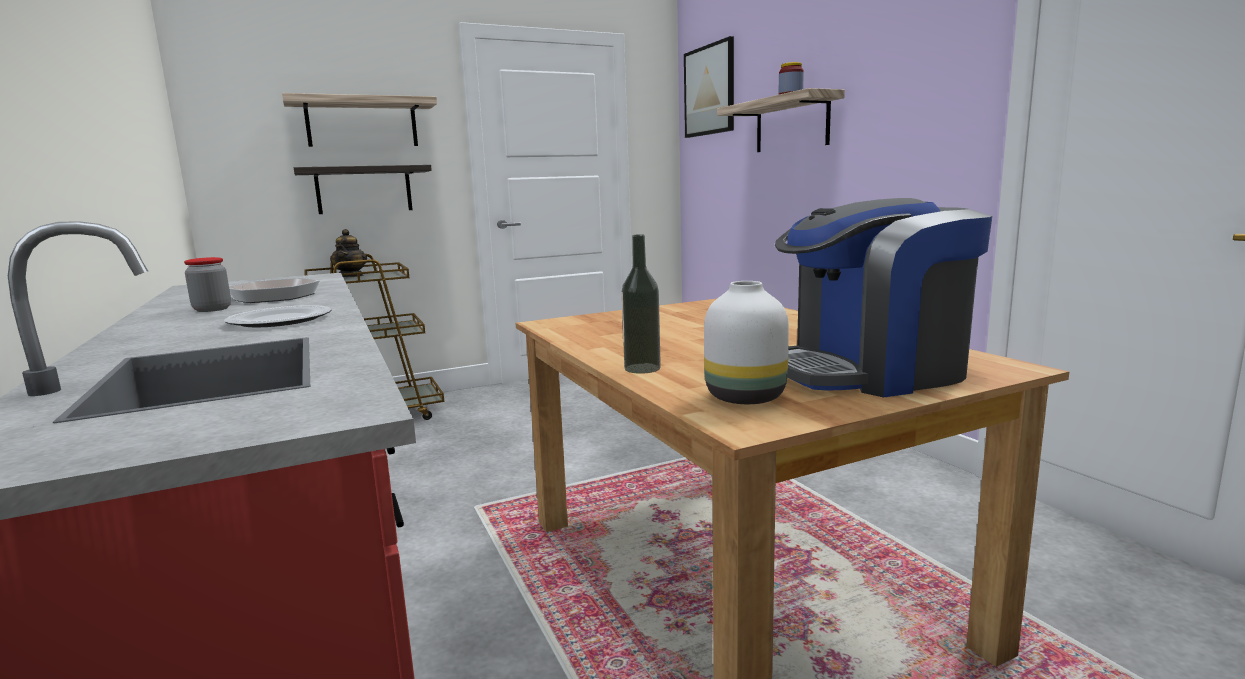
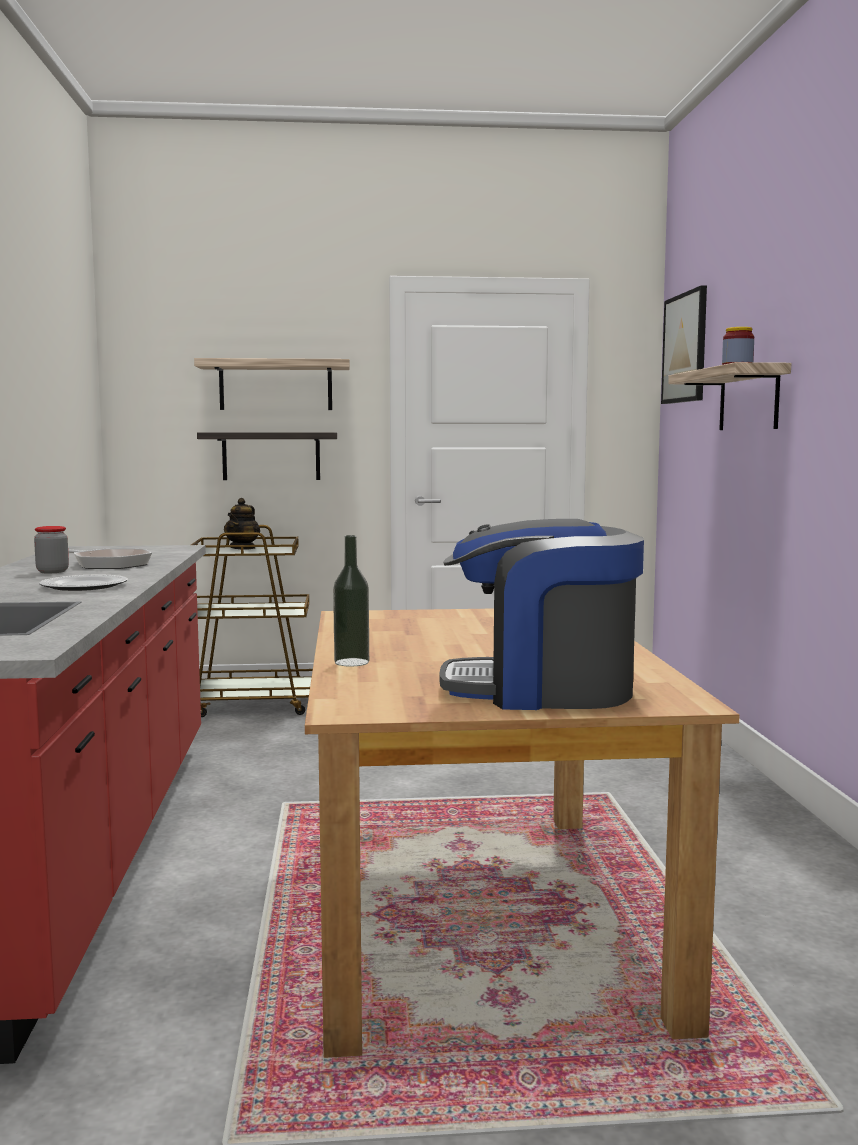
camera: 20 degrees right, 5 degrees down
white vase [704,281,789,404] -> none

